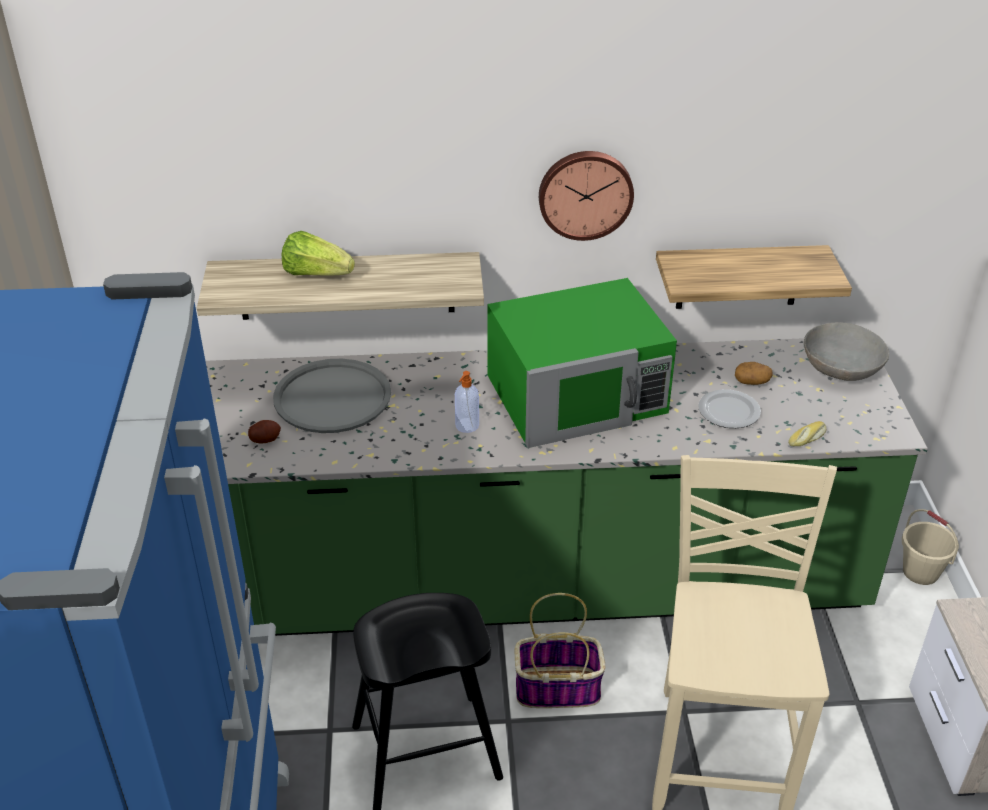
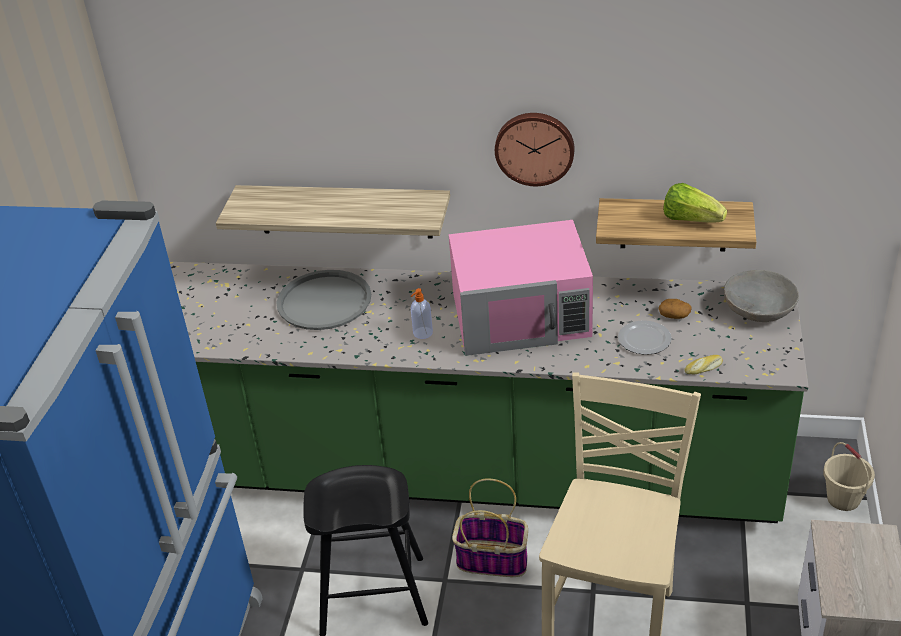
camera: 15 degrees right, 0 degrees up
potato [248,420,281,443] -> none
lettuce [282,231,355,276] -> lettuce moved to [663,183,727,223]
green microwave [487,278,677,448] -> pink microwave [449,220,593,356]

